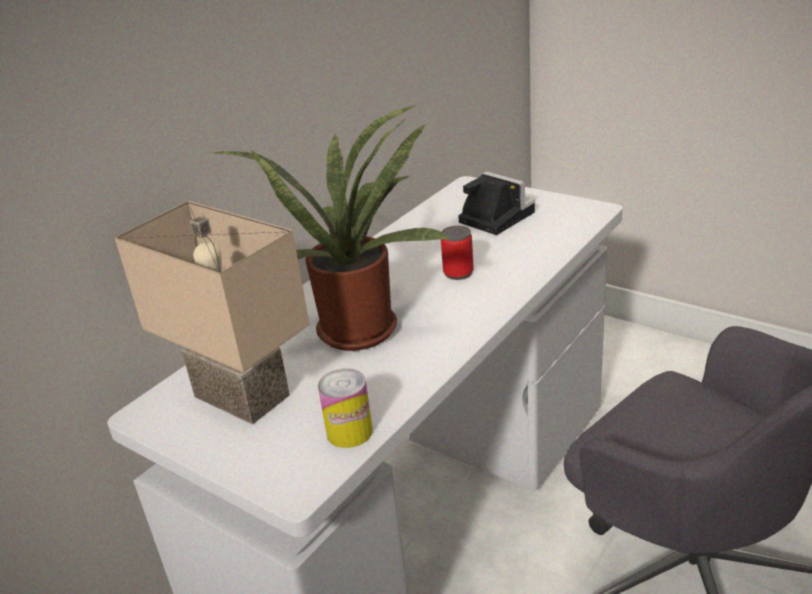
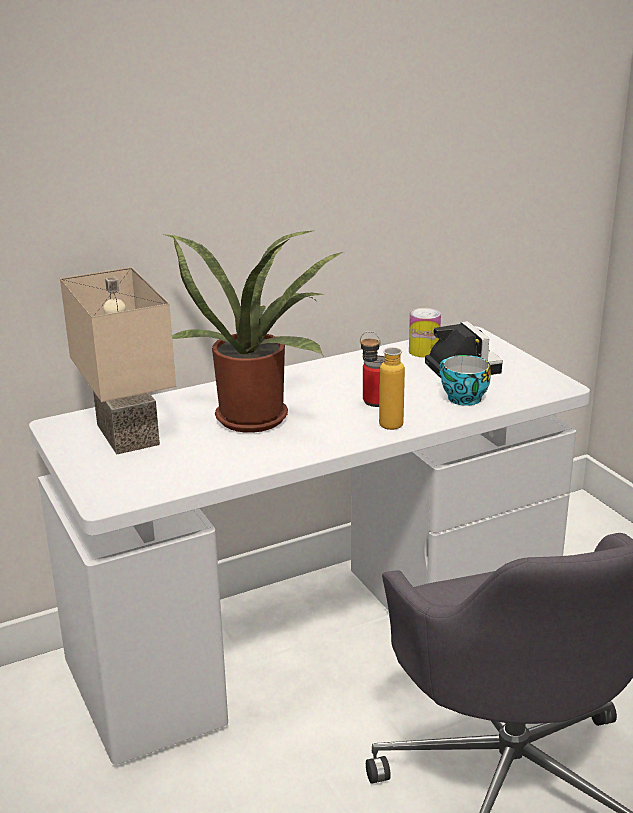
camera: 25 degrees right, 5 degrees down
can [318,369,373,448] -> can moved to [409,308,441,358]
none -> bottle [360,331,405,430]
none -> cup [439,355,491,406]

